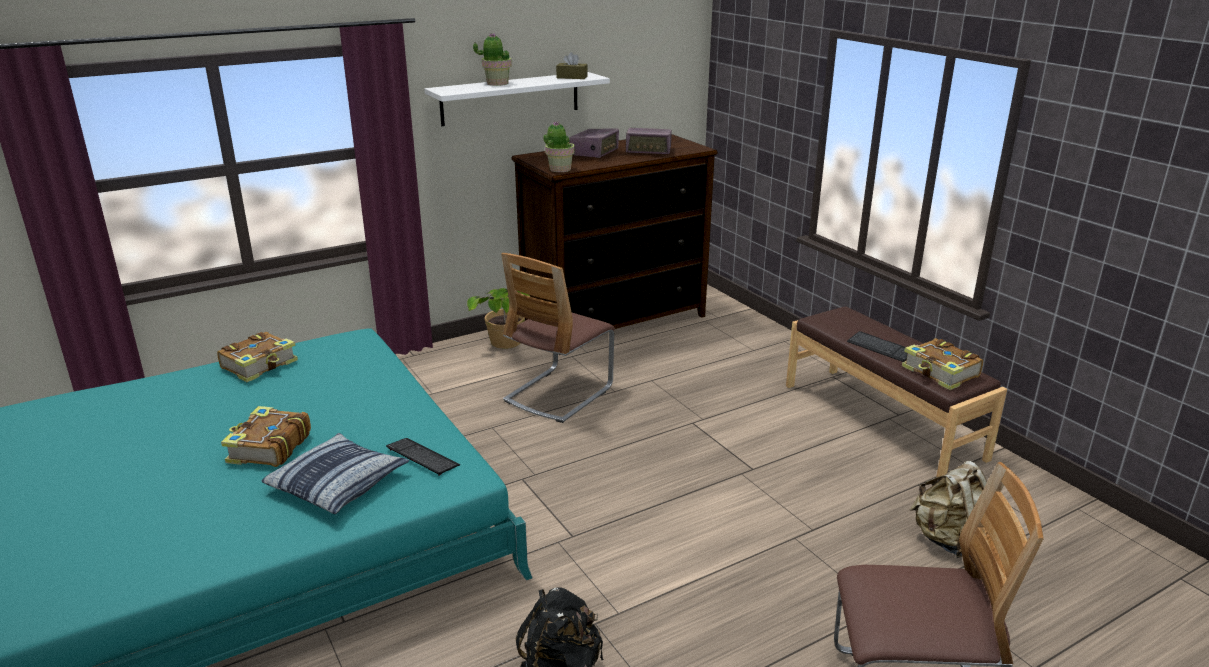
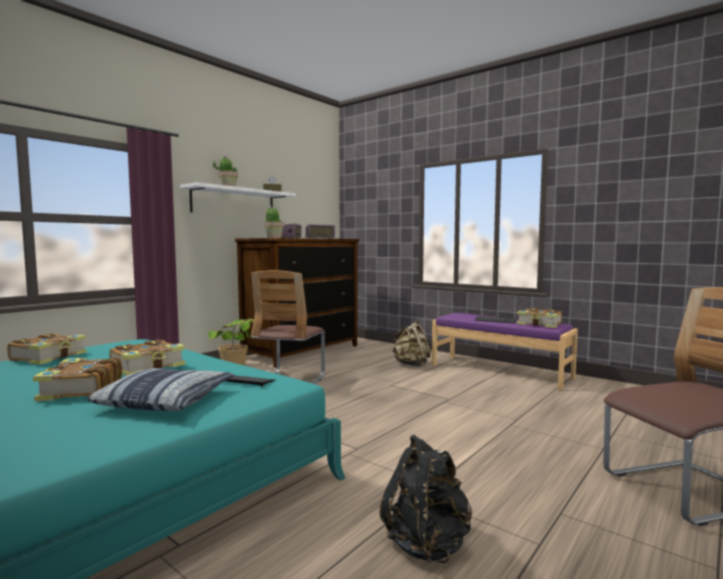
camera: 20 degrees left, 20 degrees down
brown bench [786,306,1007,477] -> purple bench [432,313,578,390]
beige backpack [909,461,987,558] -> beige backpack moved to [392,321,431,367]
none -> book [109,340,186,376]

